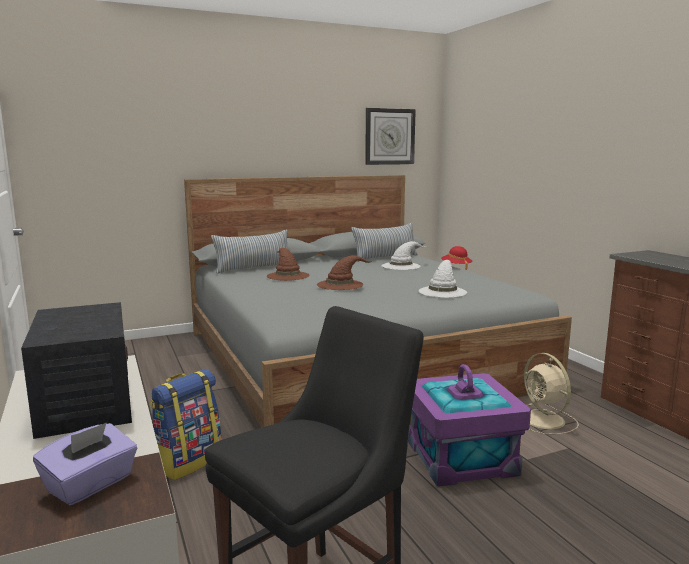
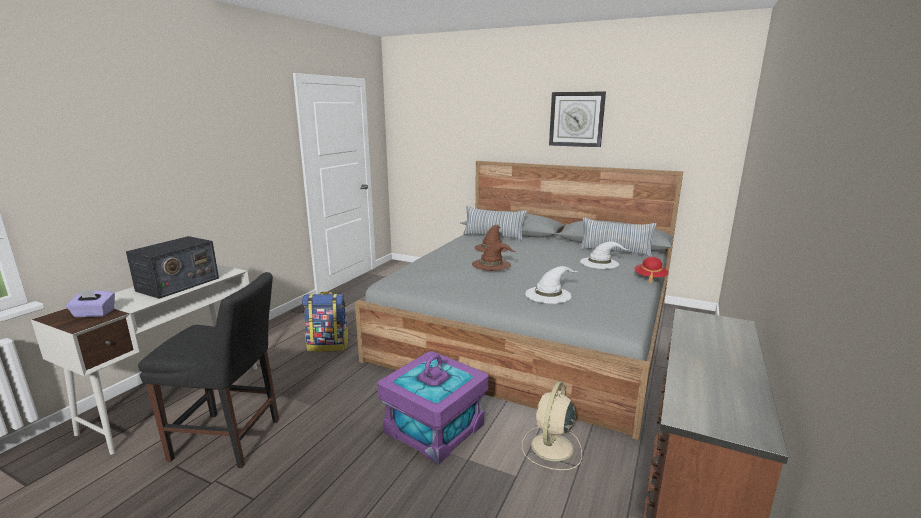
camera: 50 degrees right, 5 degrees up
wall clock [365,108,416,165] -> wall clock moved to [549,91,606,147]

